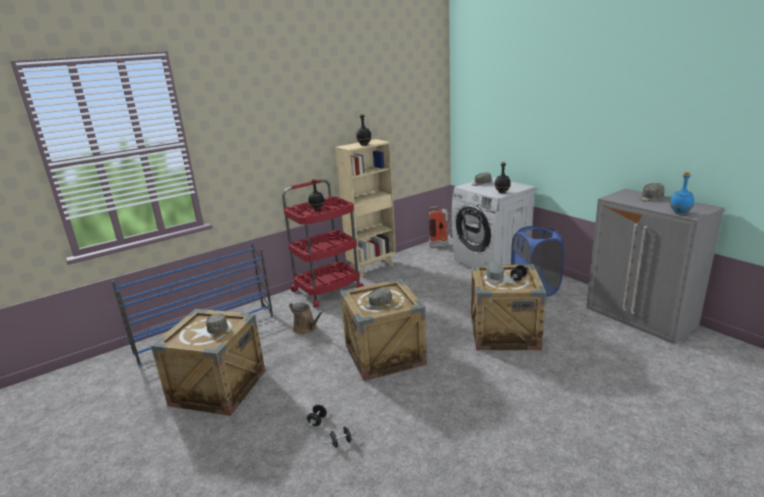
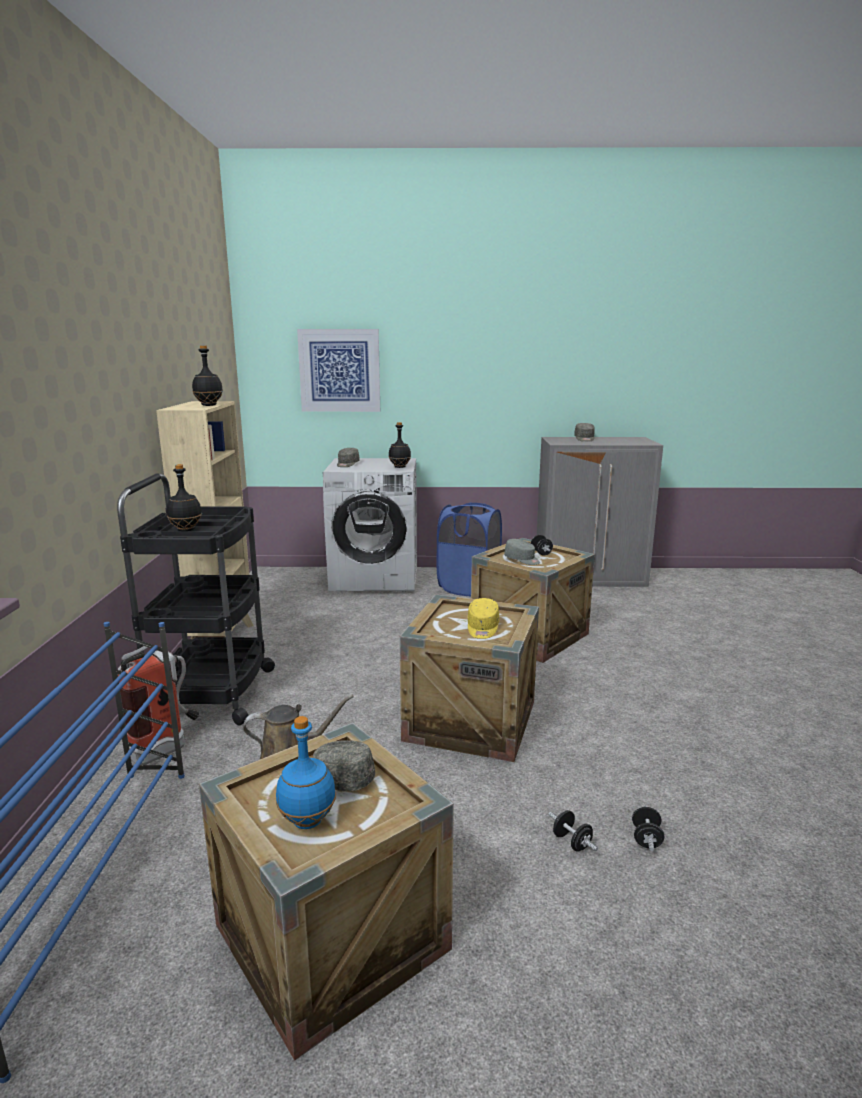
camera: 55 degrees left, 5 degrees down
red cart [282,179,364,308] -> black cart [117,473,275,726]
grey cap [364,287,392,310] -> yellow cap [468,598,499,639]
fire extinguisher [429,206,452,247] -> fire extinguisher moved to [118,646,199,765]
blue bottle [670,172,695,215] -> blue bottle moved to [276,716,336,829]
none -> picture [297,329,380,412]

